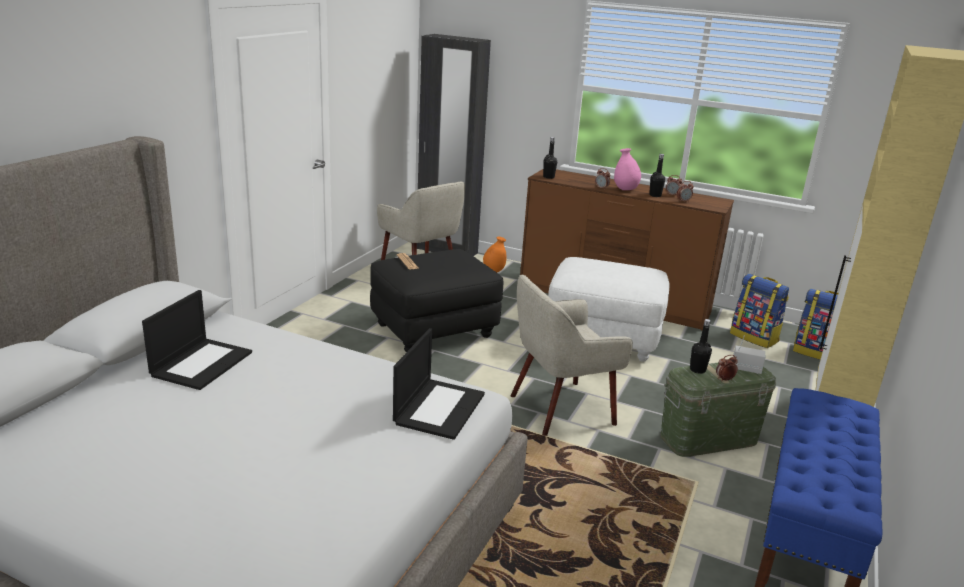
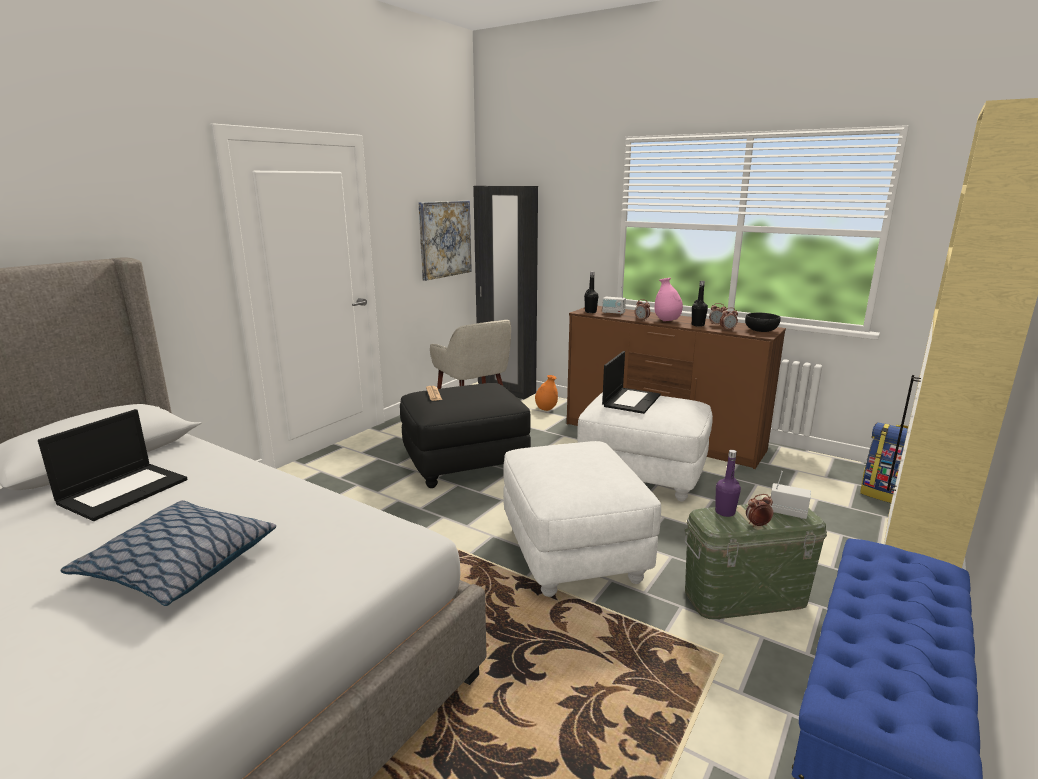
camera: 10 degrees right, 5 degrees down
laptop [393,328,485,440] -> laptop moved to [602,351,661,414]
beige armchair [511,275,633,436] -> white ottoman [503,441,661,597]
black bottle [690,319,712,374] -> purple bottle [715,450,741,517]
backpack [730,274,789,348] -> none
none -> pillow [60,500,276,606]
none -> picture [419,200,472,281]
none -> radio [602,286,626,315]
none -> black bowl [745,313,781,332]

